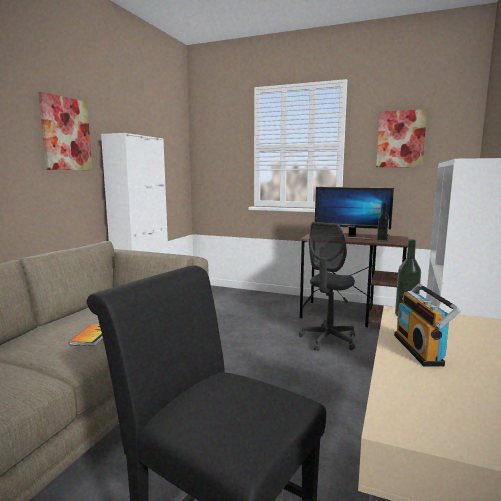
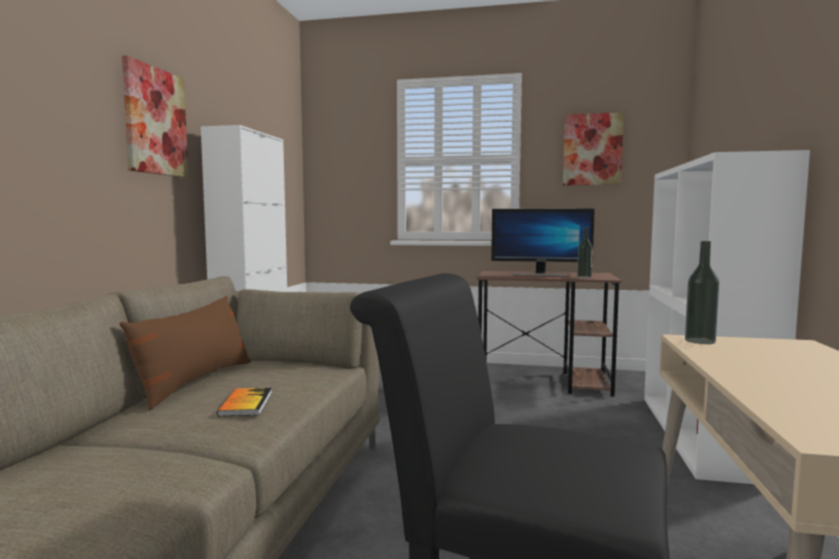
camera: 10 degrees left, 5 degrees down
grey office chair [299,222,355,351] -> none
radio [394,284,461,367] -> none
none -> brown pillow [120,296,251,410]

